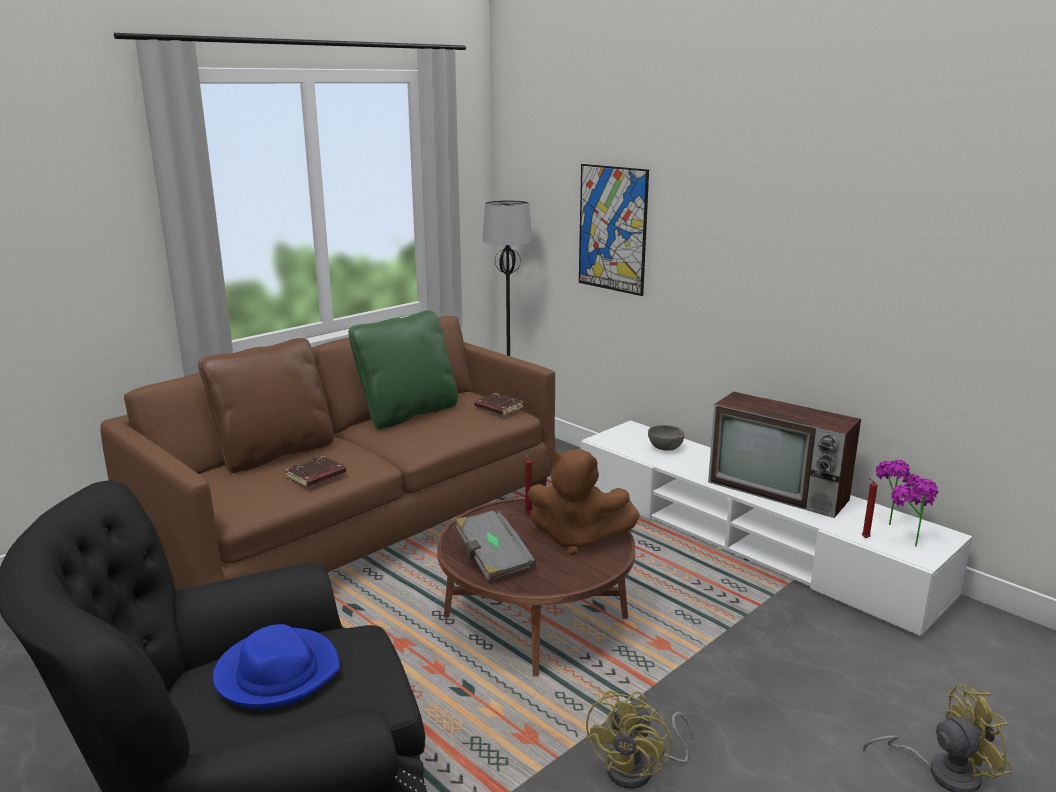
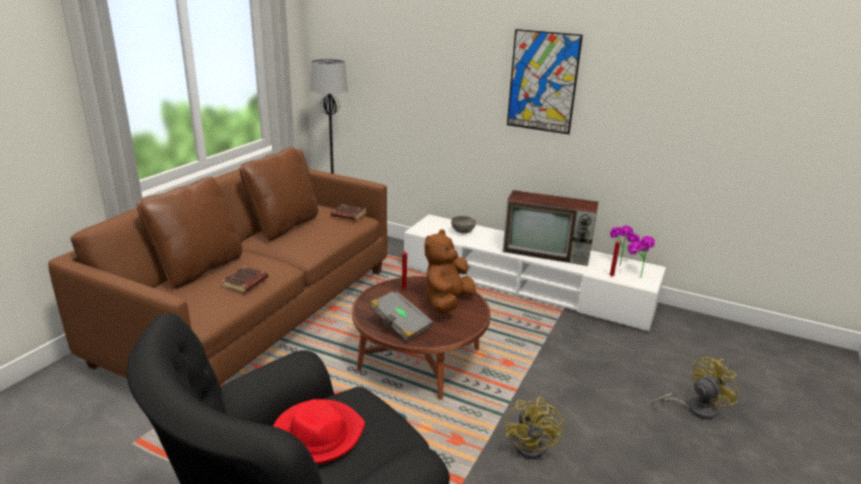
camera: 20 degrees left, 5 degrees up
blue hat [213,624,340,709] -> red hat [273,399,365,464]
green pillow [348,310,458,430] -> brown pillow [240,147,318,241]
brown plush toy [527,449,640,555] -> brown plush toy turned 120 degrees clockwise [424,229,476,313]
picture [579,164,649,296] -> picture moved to [507,29,583,134]

